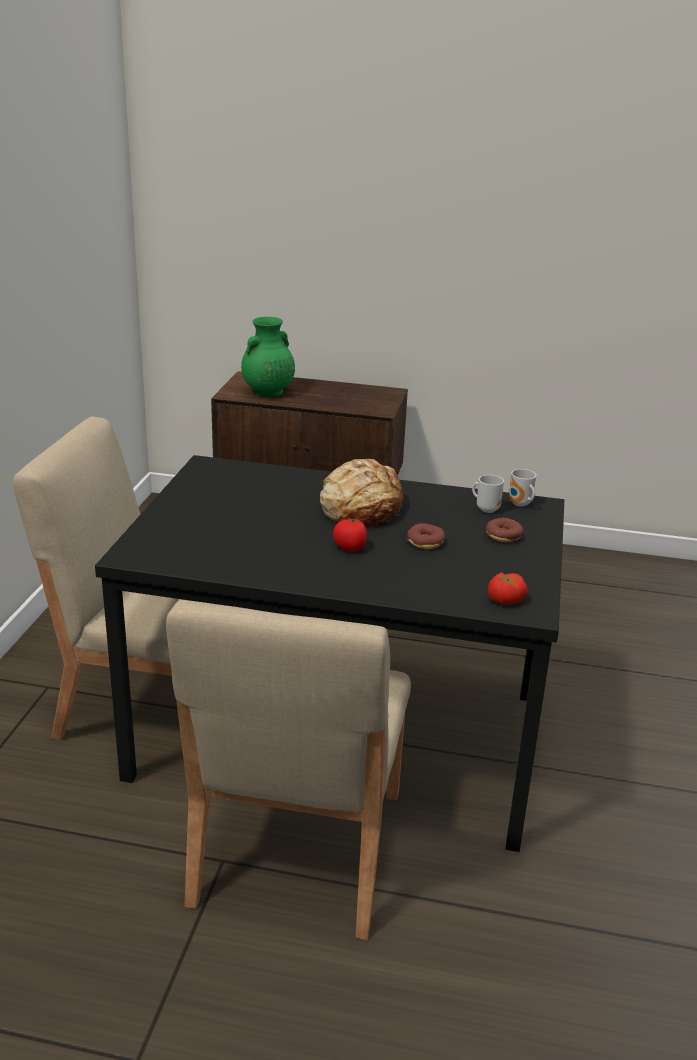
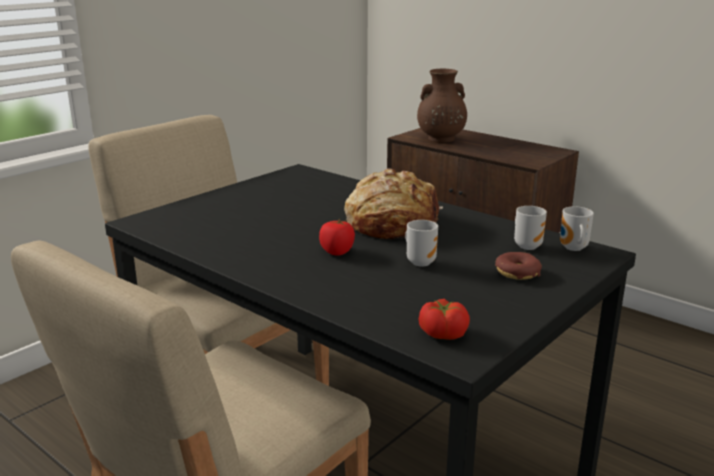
camera: 30 degrees right, 5 degrees down
green vase [241,317,295,397] -> brown vase [417,69,467,143]
donut [406,523,445,549] -> mug [405,220,438,267]

